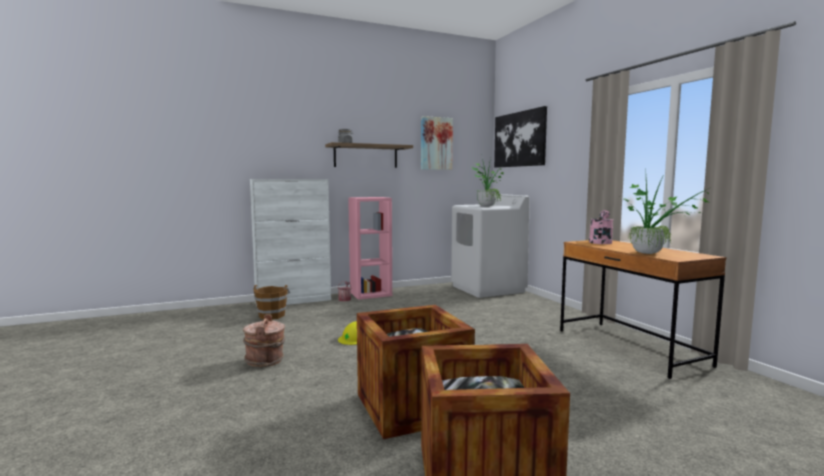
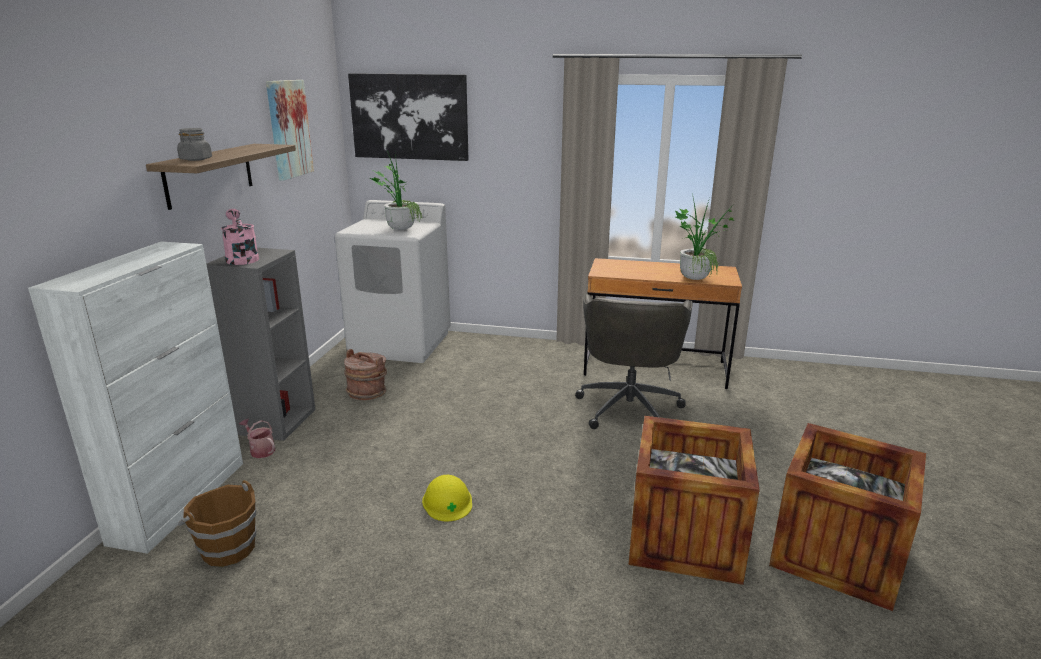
camera: 55 degrees left, 15 degrees up
brown bucket [243,315,285,367] -> brown bucket moved to [344,349,387,400]
pink bookcase [348,197,392,300] -> grey bookcase [207,248,316,441]
pink watering can [589,210,613,244] -> pink watering can moved to [221,209,259,265]
none -> grey office chair [575,294,692,429]

